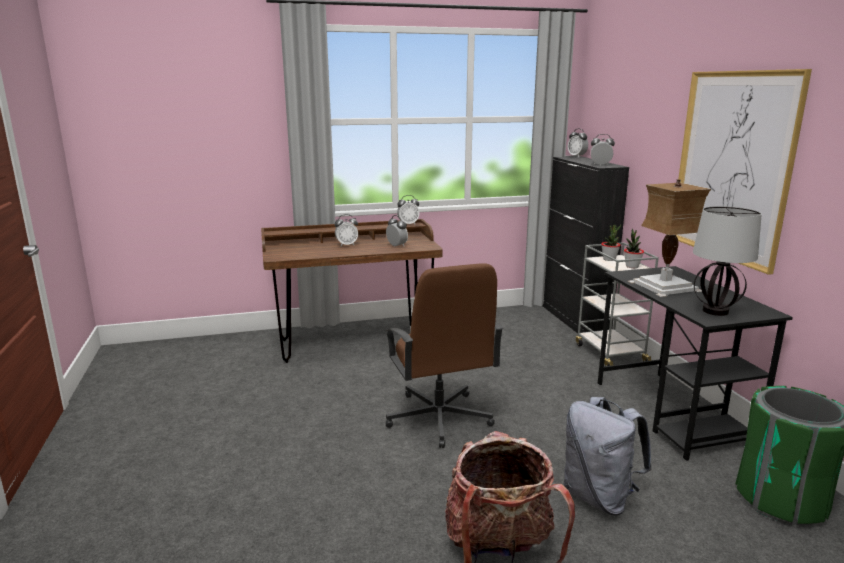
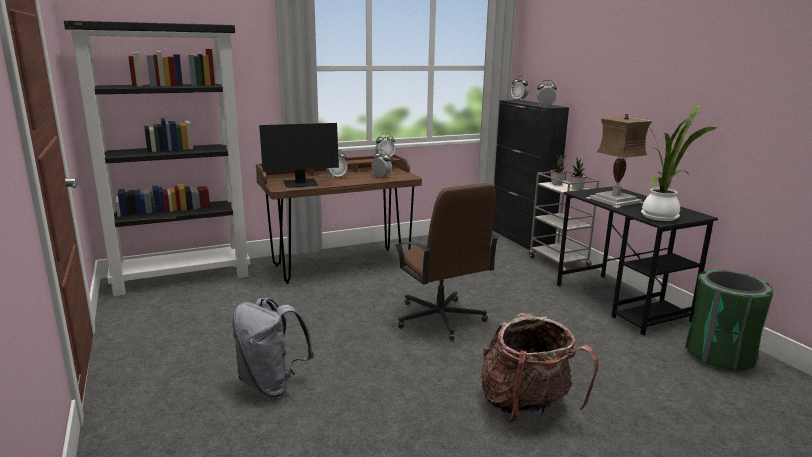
camera: 10 degrees left, 0 degrees up
grey backpack [563,397,652,515] -> grey backpack moved to [232,298,314,397]
picture [676,69,812,275] -> none
table lamp [693,206,762,316] -> potted plant [641,104,717,221]
none -> black bookcase [64,20,250,296]
none -> monitor [259,123,339,188]

